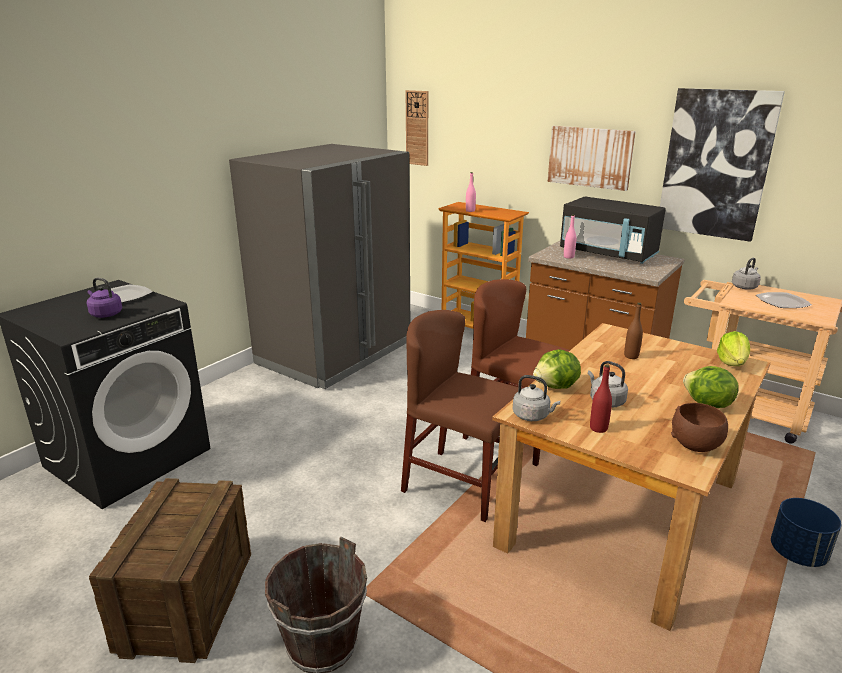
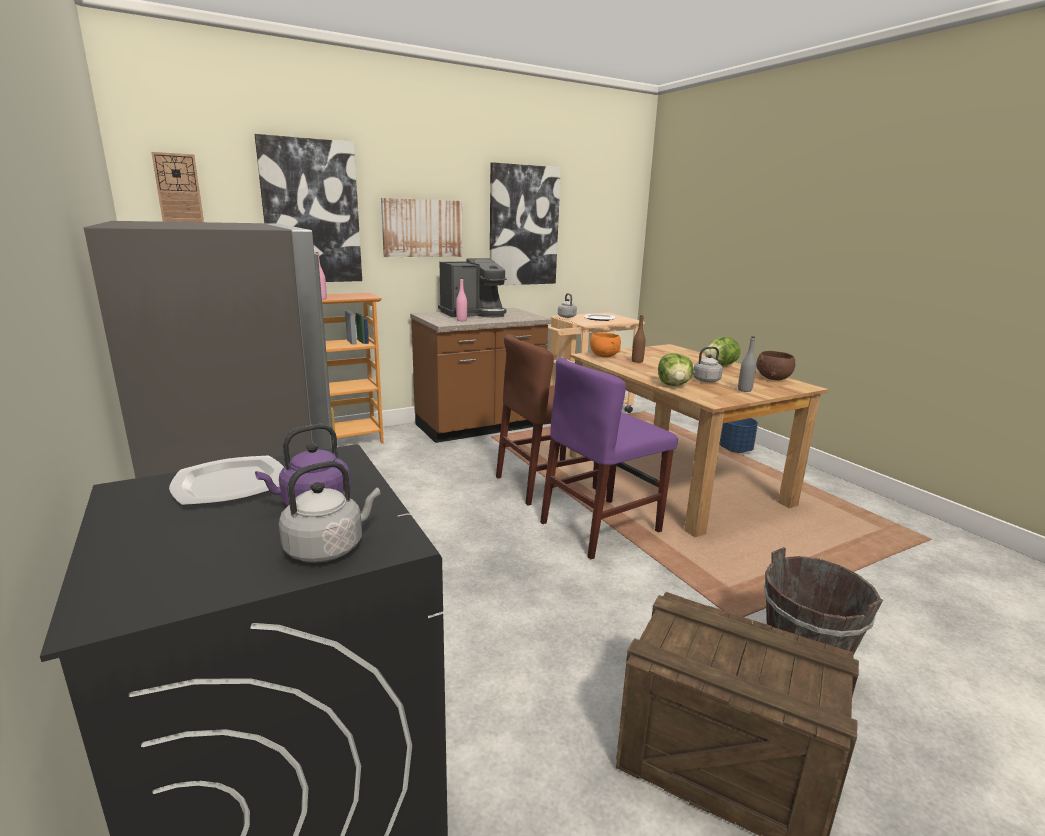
camera: 65 degrees left, 5 degrees down
brown chair [401,310,522,522] -> purple chair [540,358,678,559]
grey kettle [513,375,561,421] -> grey kettle moved to [279,461,380,563]
black microwave [560,197,666,264] -> coffee machine [438,258,507,318]
red bottle [590,364,612,433] -> grey bottle [738,336,756,392]
lettuce [717,331,750,366] -> none
none -> picture [255,134,362,282]
none -> orange bowl [590,333,621,358]

